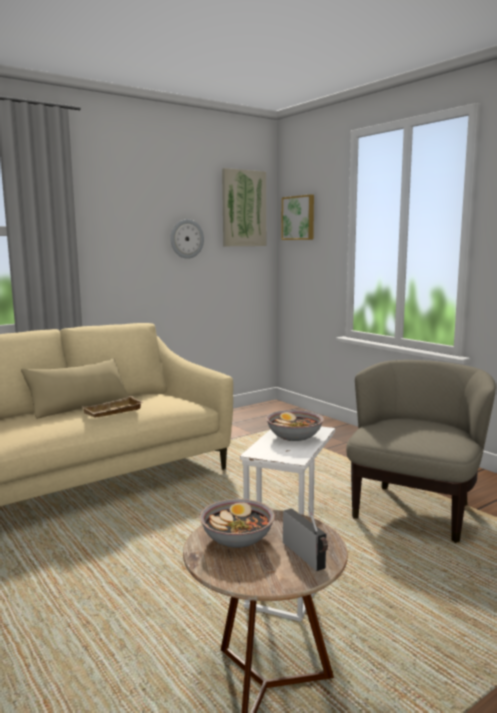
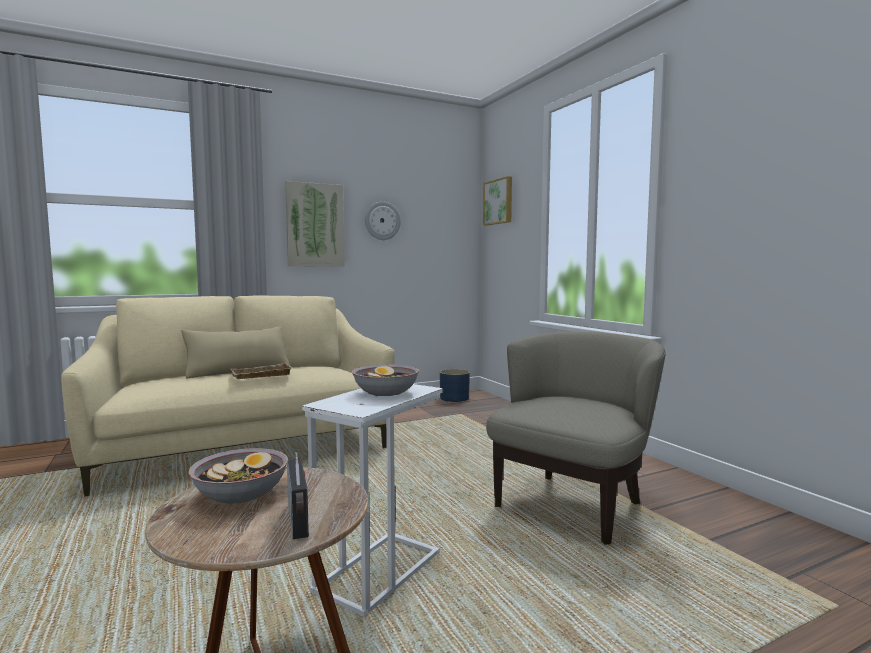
camera: 10 degrees right, 5 degrees down
picture [222,168,266,246] -> picture moved to [285,181,345,266]
none -> blue planter [440,369,470,402]

